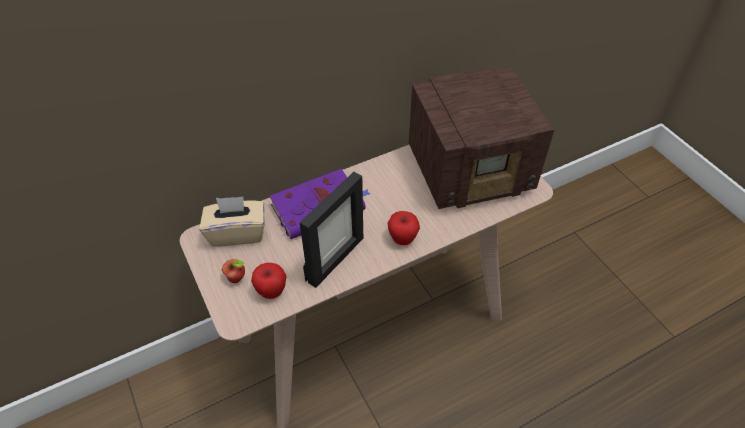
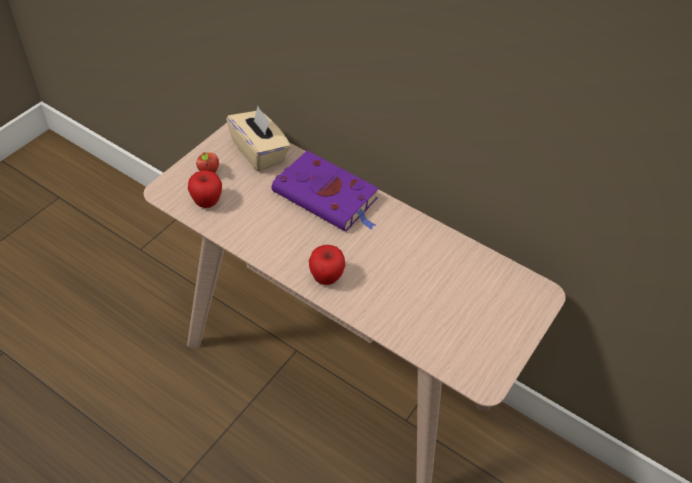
camera: 60 degrees right, 0 degrees up
picture frame [299,172,363,288] -> none
radio [409,67,554,209] -> none

